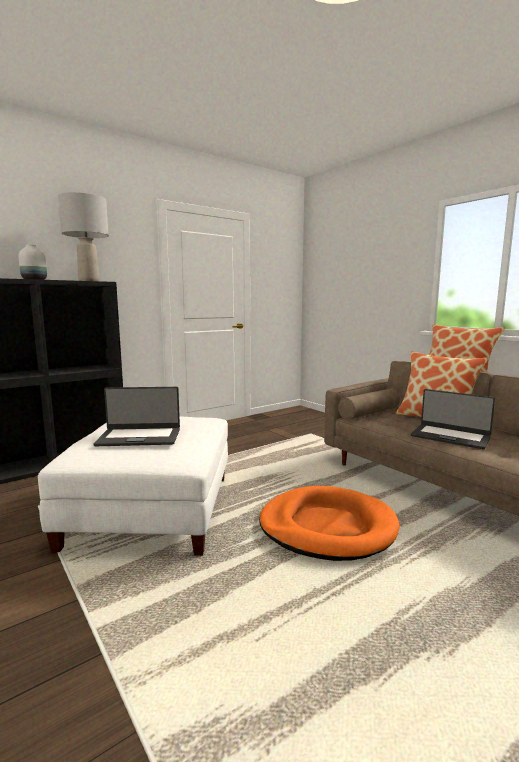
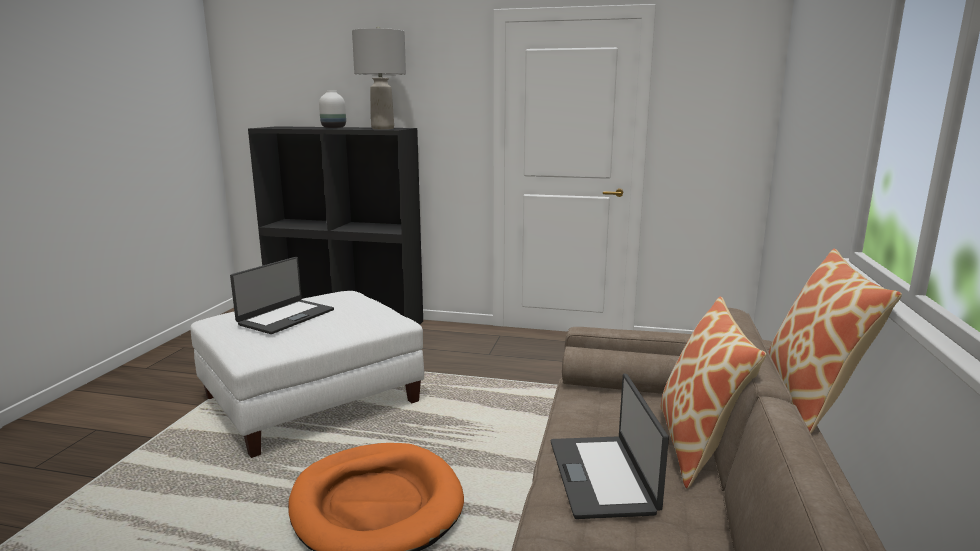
camera: 50 degrees right, 5 degrees up
laptop [93,387,180,446] -> laptop turned 105 degrees counterclockwise [230,257,334,334]

